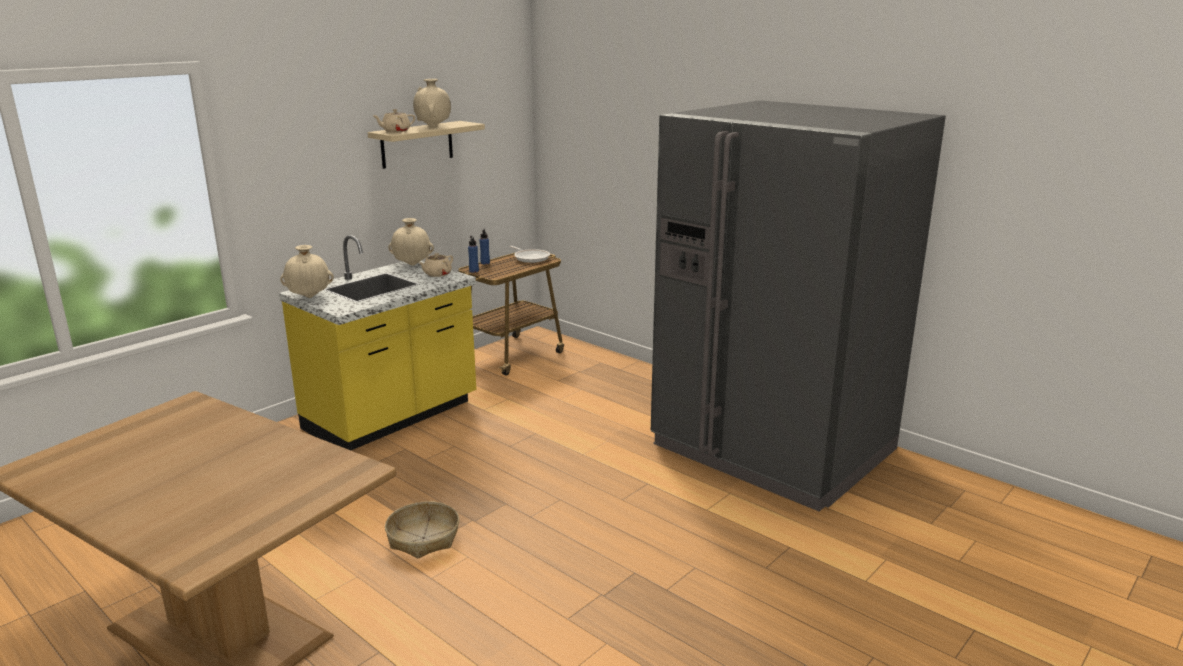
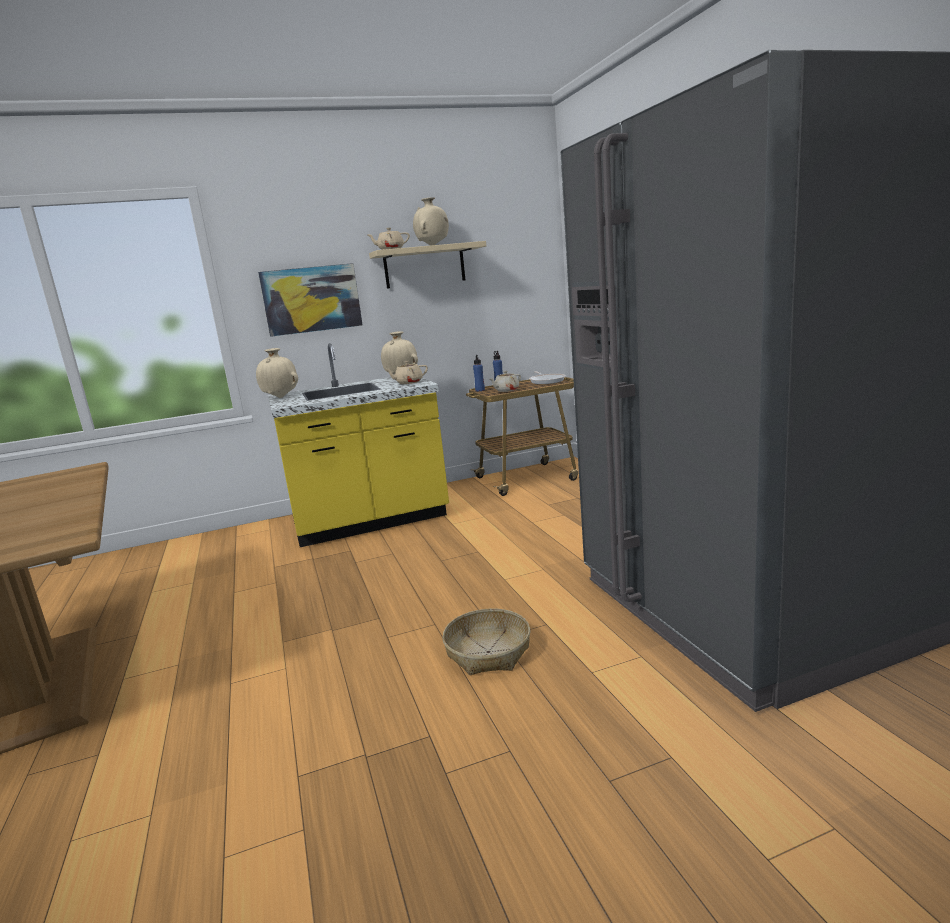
camera: 30 degrees right, 5 degrees down
basket [385,501,459,559] -> basket moved to [442,608,531,675]
none -> picture [258,263,363,337]
none -> beige teapot [490,371,521,392]

